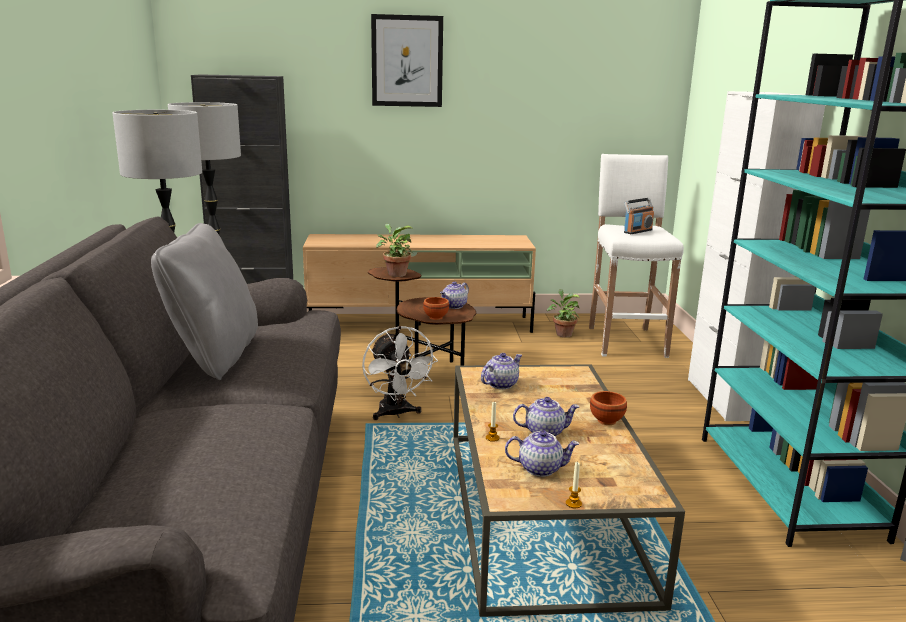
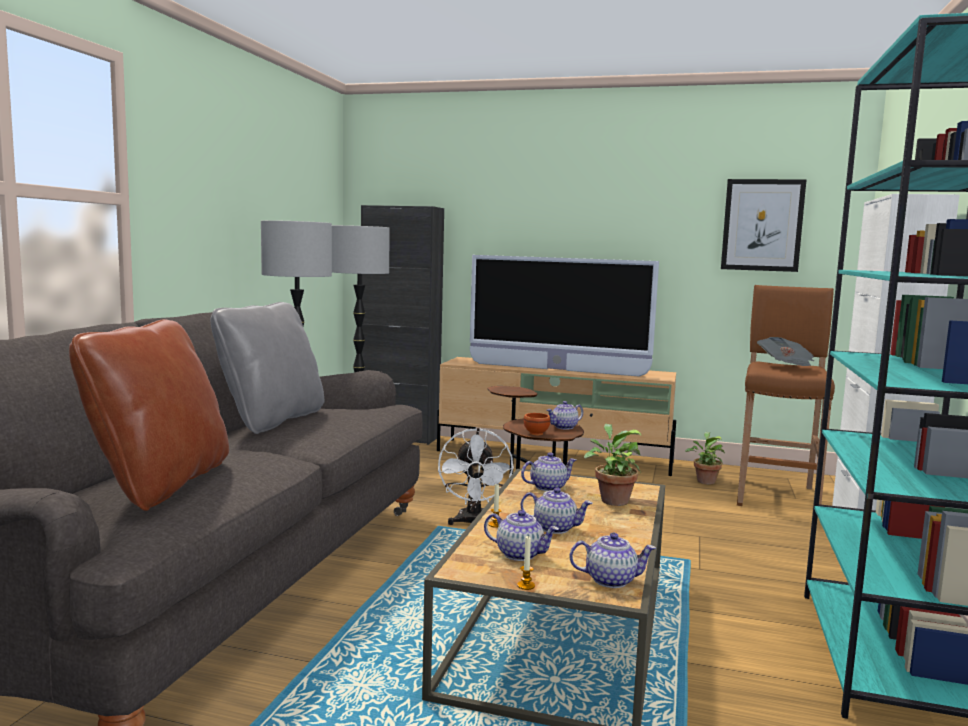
camera: 20 degrees right, 10 degrees down
picture [371,14,443,107] -> picture moved to [721,179,806,272]
potted plant [376,224,413,277] -> potted plant moved to [584,424,642,506]
white stool [589,154,684,358] -> brown stool [737,285,835,506]
brown bowl [590,391,627,425] -> none
radio [624,198,654,234] -> newspaper [757,337,814,366]
none -> brown pillow [69,319,229,511]
none -> television [470,255,659,377]
none -> teapot [570,533,656,588]

